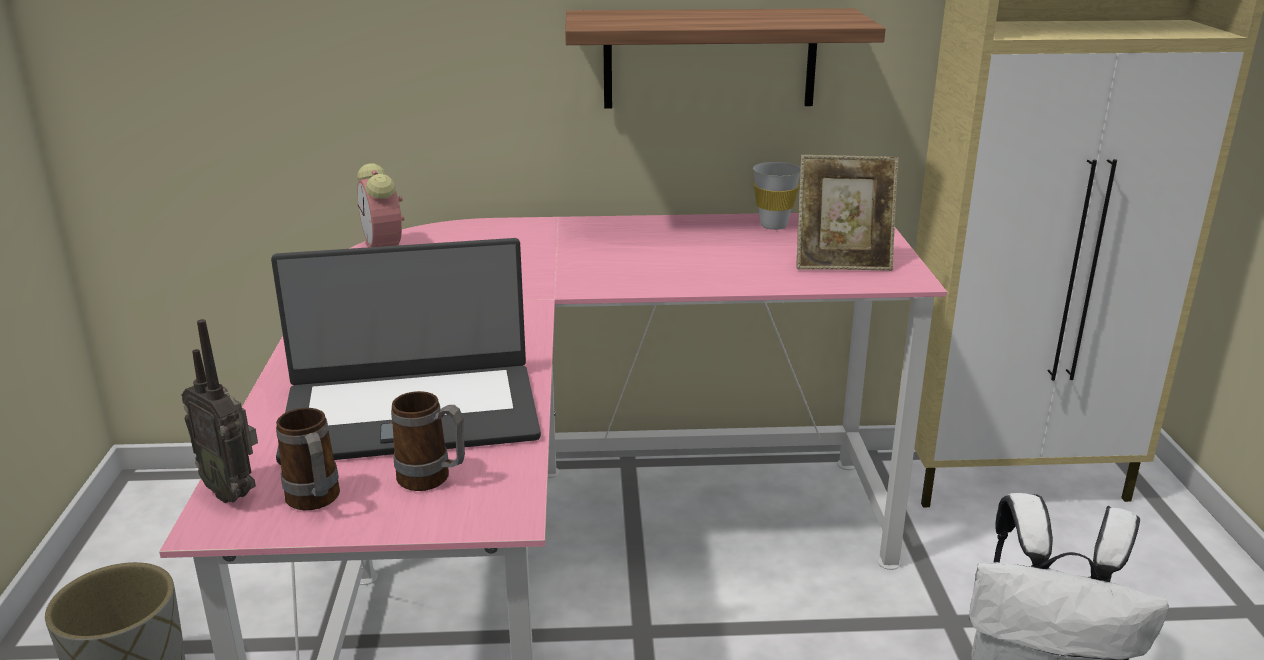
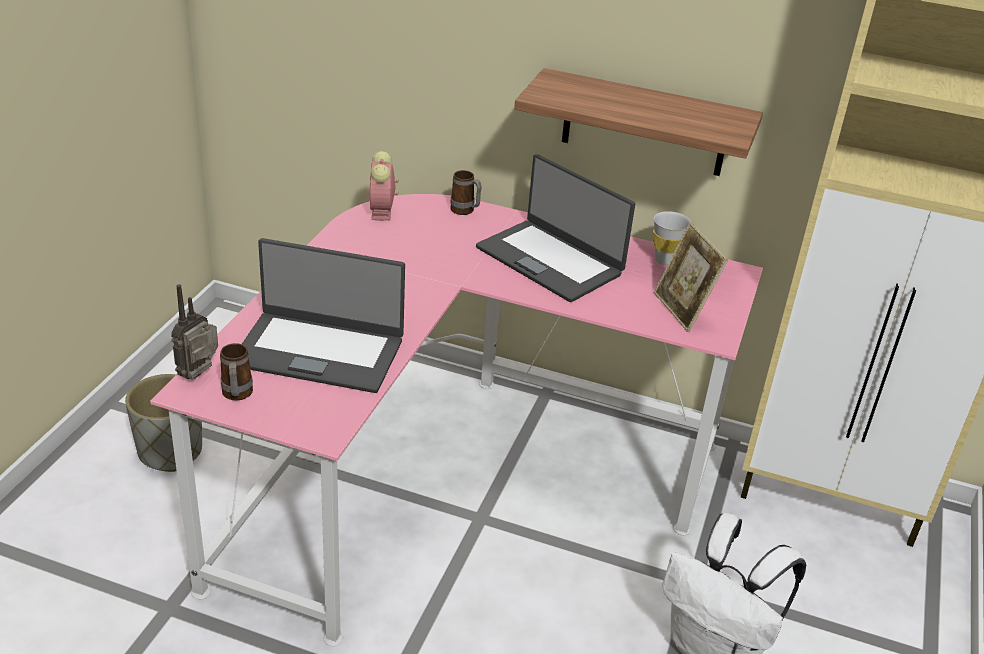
camera: 20 degrees right, 10 degrees up
radio [181,319,258,503] -> radio turned 60 degrees clockwise [171,284,218,379]
mug [391,391,465,491] -> mug moved to [451,170,482,215]
picture frame [796,155,899,271] -> picture frame turned 45 degrees clockwise [654,222,728,332]
none -> laptop [476,154,635,302]

